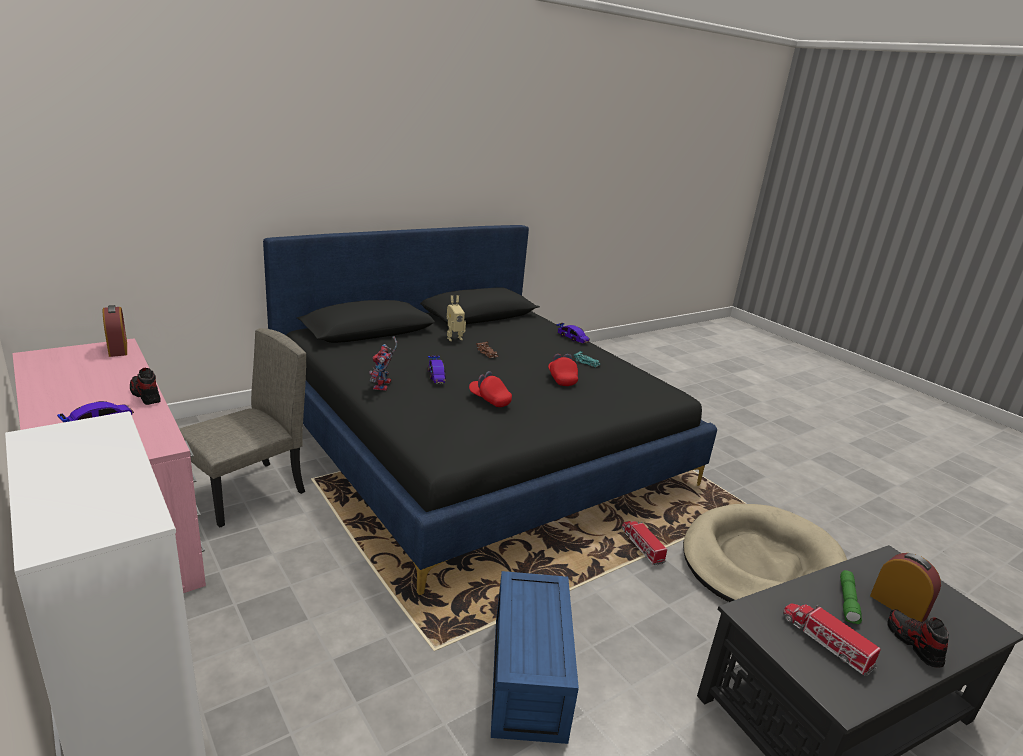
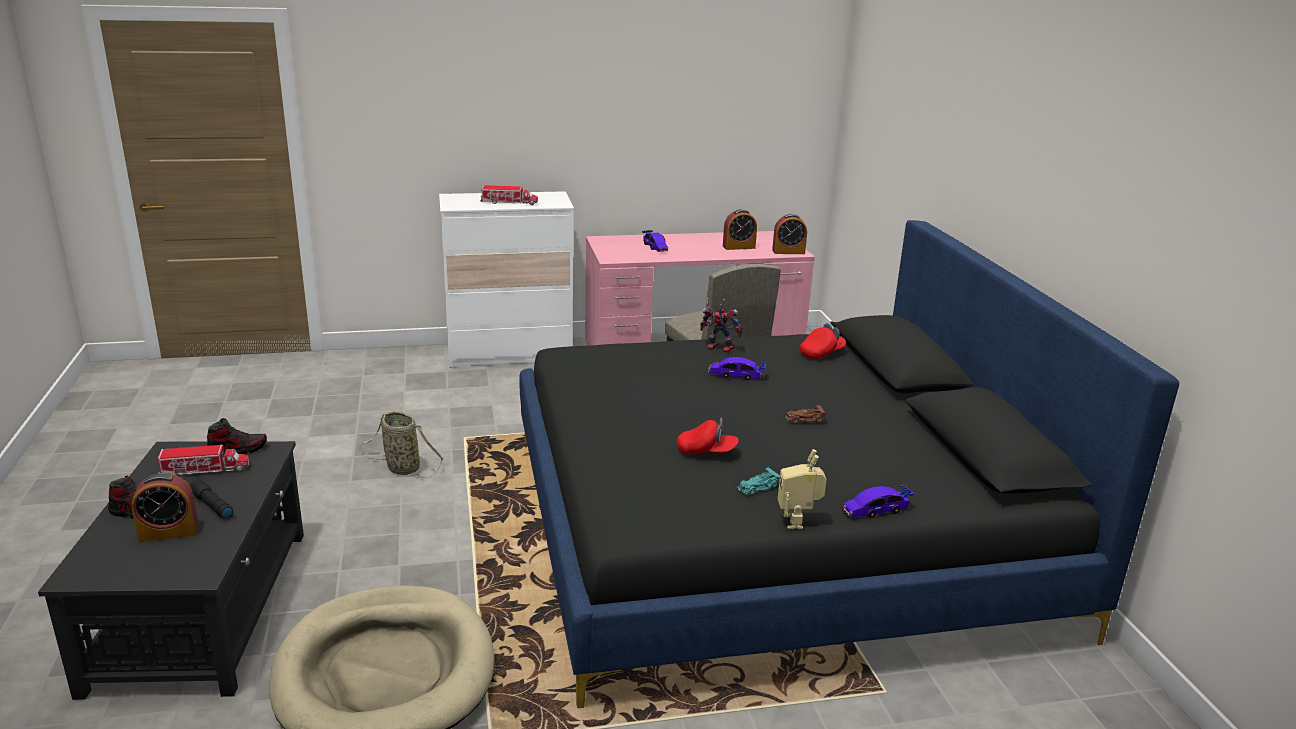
camera: 115 degrees right, 0 degrees up
shoe [130,368,161,405] -> shoe moved to [207,418,267,455]
toy robot [447,295,466,341] -> toy robot moved to [778,449,827,529]
red cap [469,371,512,407] -> red cap moved to [800,323,846,359]
blue storage box [491,571,579,744] -> basket [359,411,444,478]
toy truck [621,521,667,565] -> toy truck moved to [480,185,538,205]
green flashlight [840,570,862,624] -> black flashlight [190,479,233,519]
none -> alarm clock [723,209,757,250]

